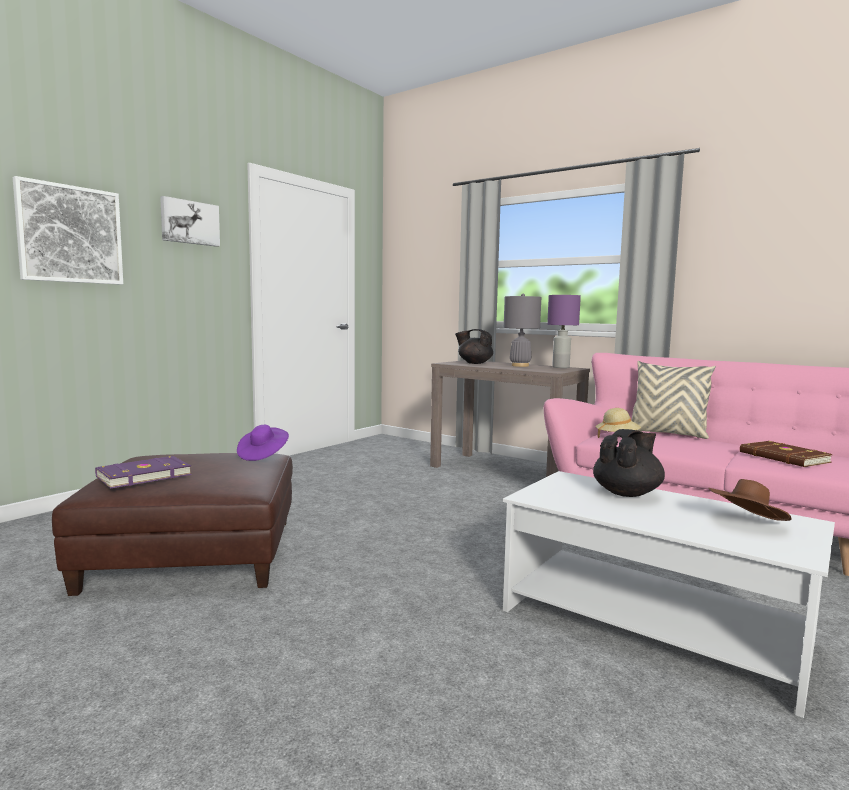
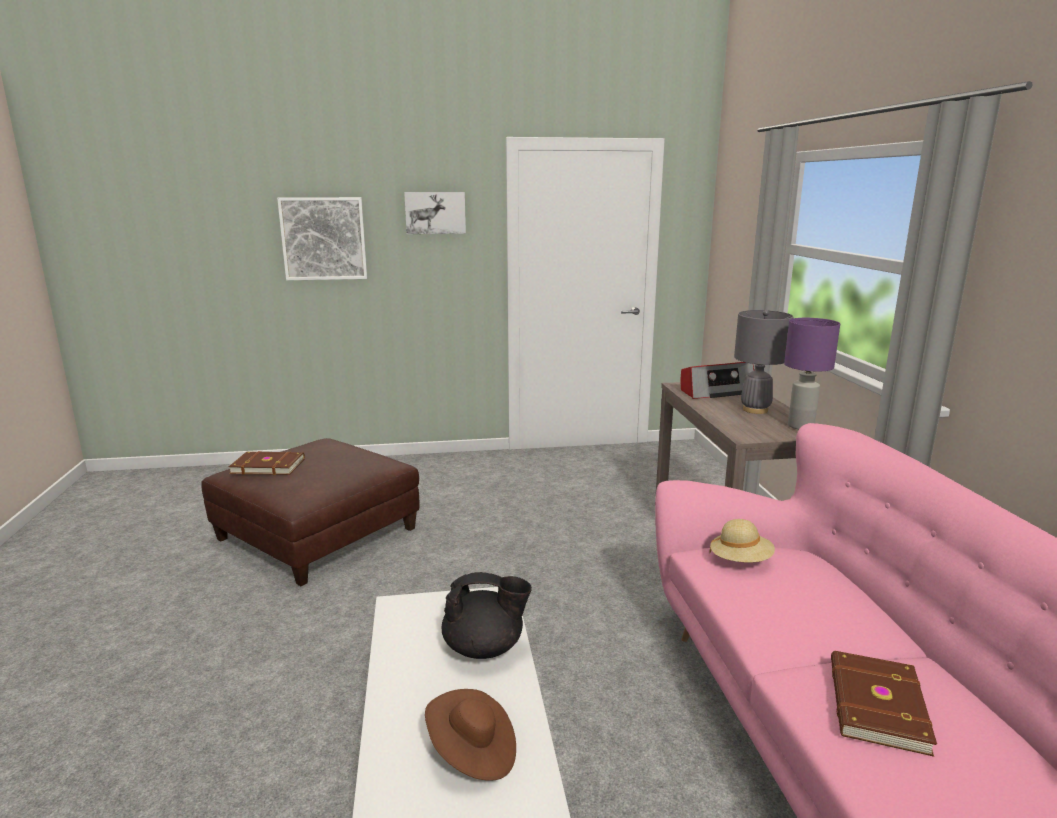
camera: 45 degrees right, 10 degrees up
purple book [95,456,192,489] -> brown book [229,451,305,475]
purple hat [237,425,289,461] -> none
black teapot [455,329,493,364] -> radio [681,362,754,399]
beige pillow [632,361,716,439] -> none

